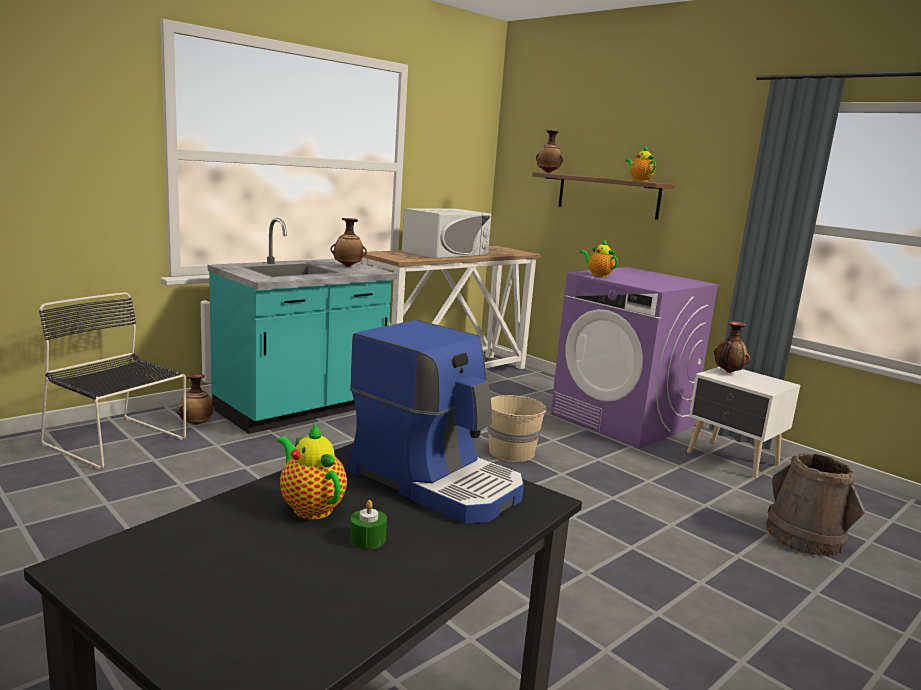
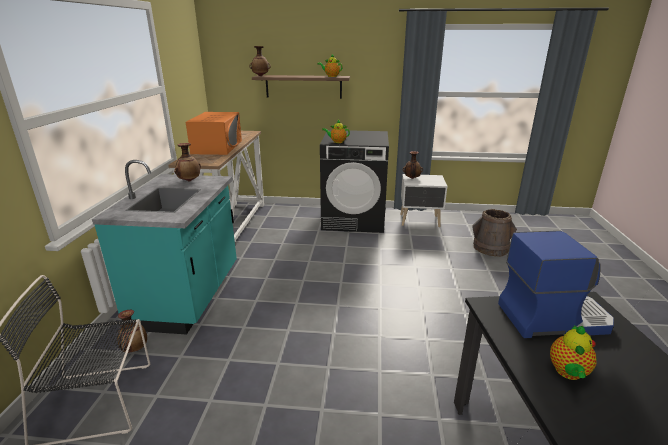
camera: 40 degrees left, 10 degrees up
teapot [277,423,347,519] -> teapot turned 75 degrees counterclockwise [550,326,596,380]
green candle [350,500,387,549] -> none
white microwave [402,208,491,259] -> orange microwave [186,112,242,155]
beige bucket [487,395,547,462] -> none
purple washing machine [551,267,720,449] -> black washing machine [320,130,389,233]

